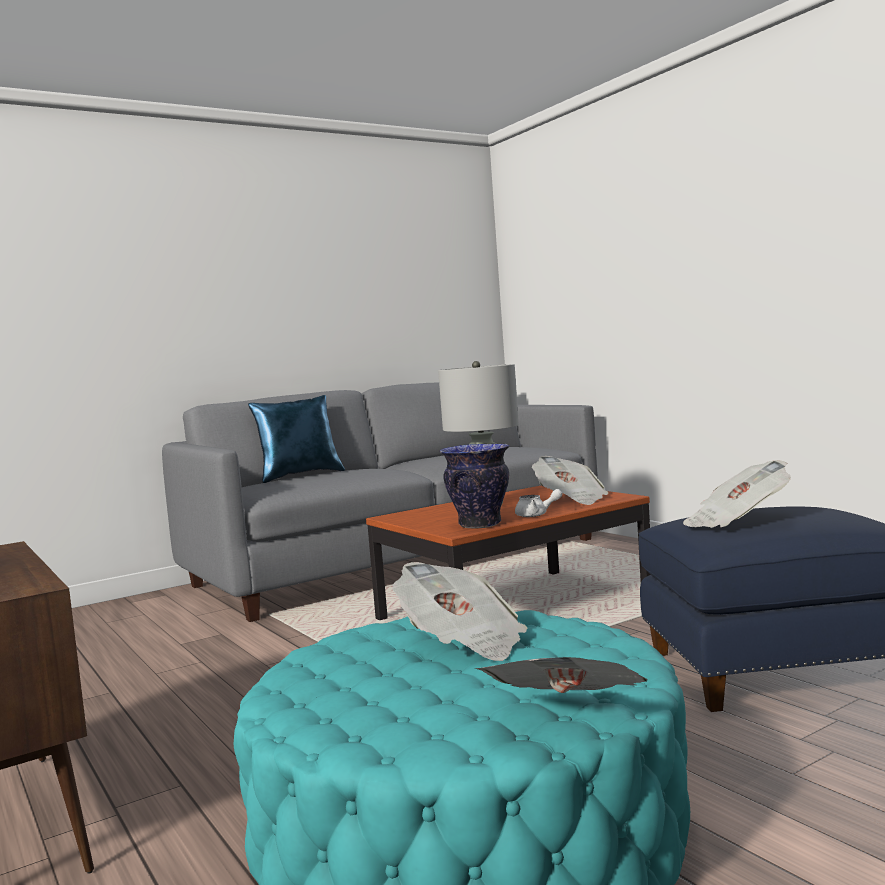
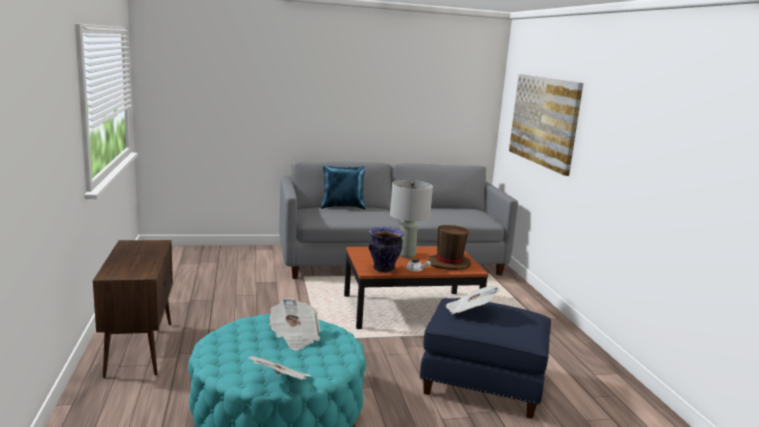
camera: 20 degrees right, 10 degrees up
newspaper [532,456,608,505] -> brown hat [427,225,471,270]
none -> picture [509,74,583,176]

